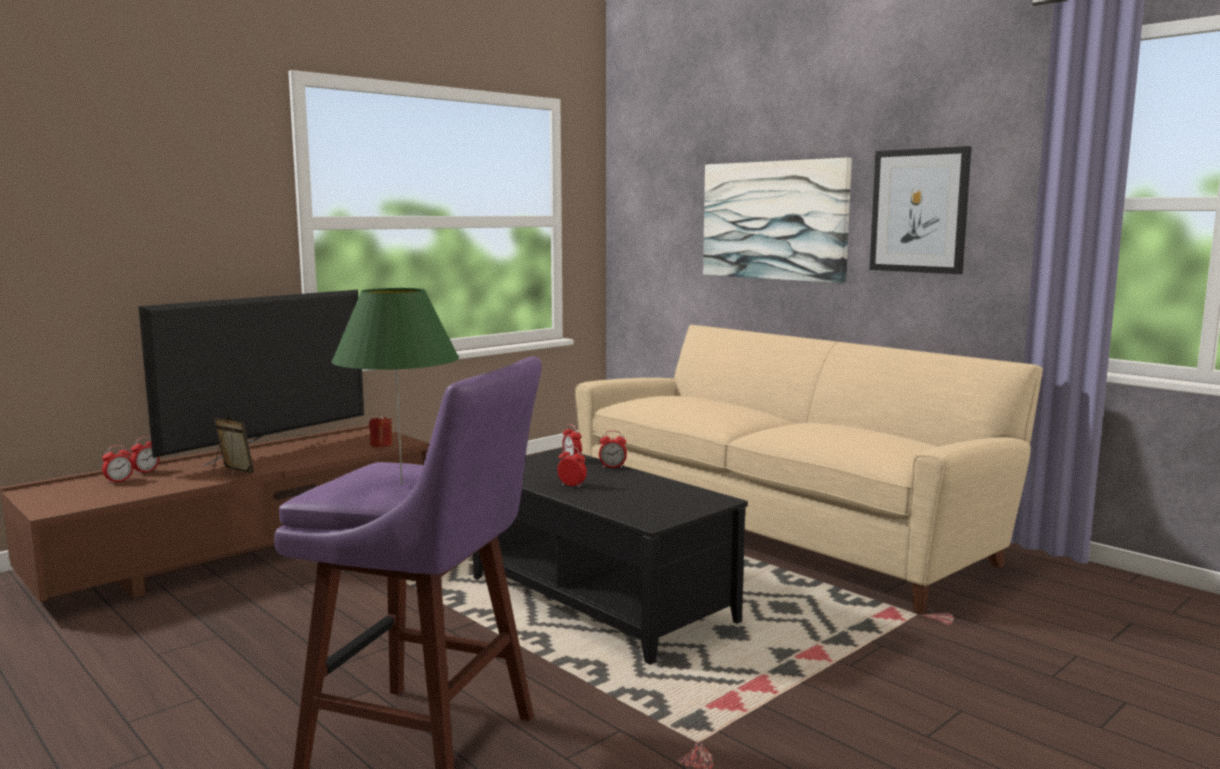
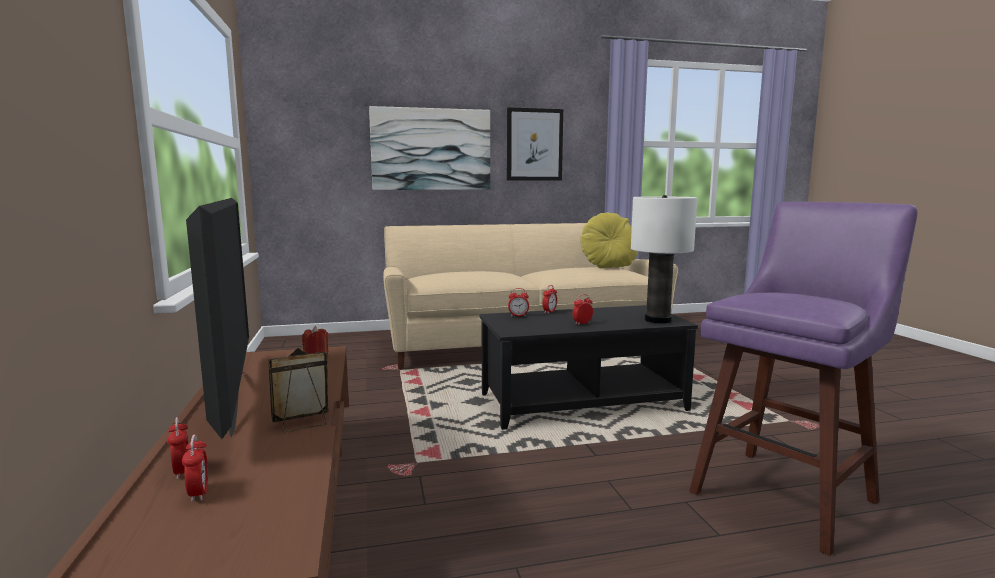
camera: 60 degrees left, 0 degrees up
green table lamp [332,288,459,485] -> none
none -> yellow pillow [580,212,637,268]
none -> white table lamp [631,195,697,323]

